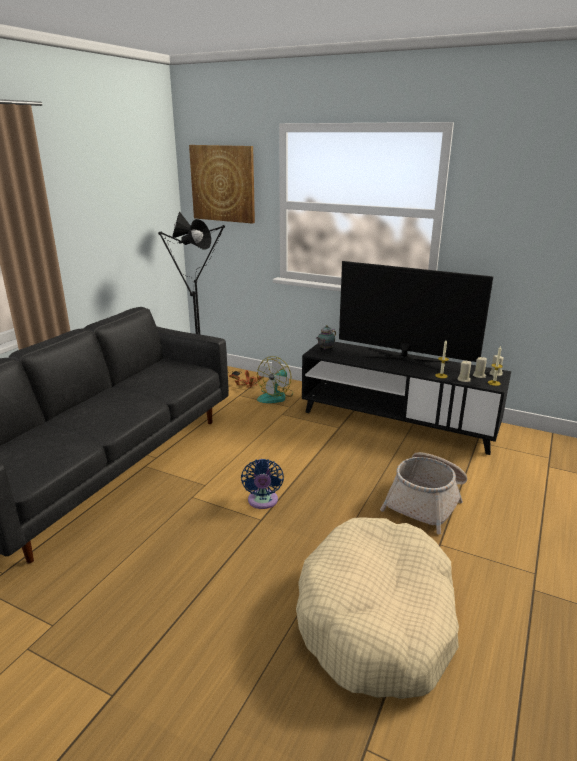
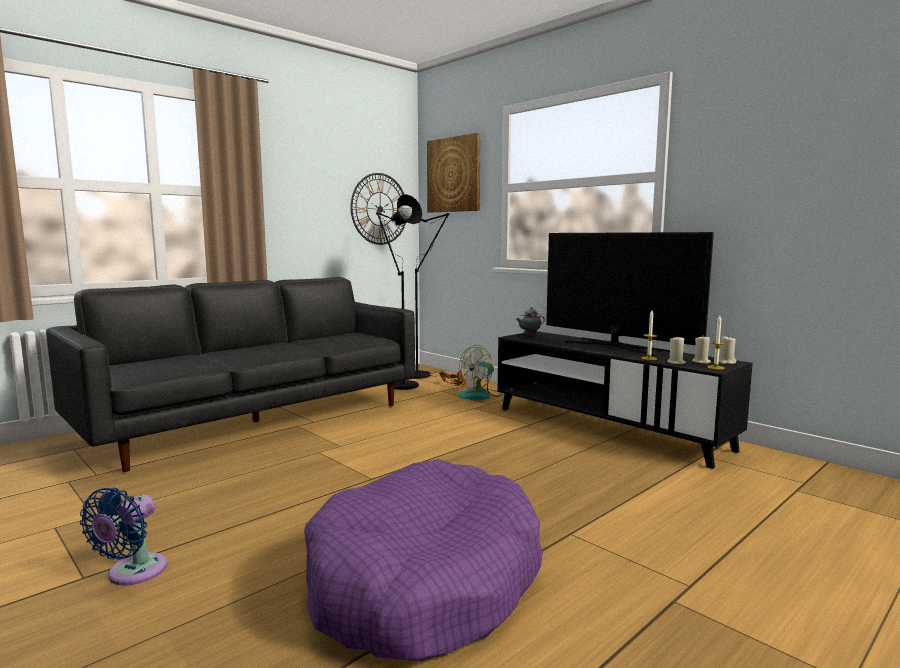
camera: 20 degrees right, 15 degrees down
blue fan [241,459,284,509] -> blue fan moved to [80,487,167,585]
beige dog bed [296,518,459,699] -> purple dog bed [304,459,543,661]
basket [380,452,467,534] -> none
none -> wall clock [351,173,406,245]

